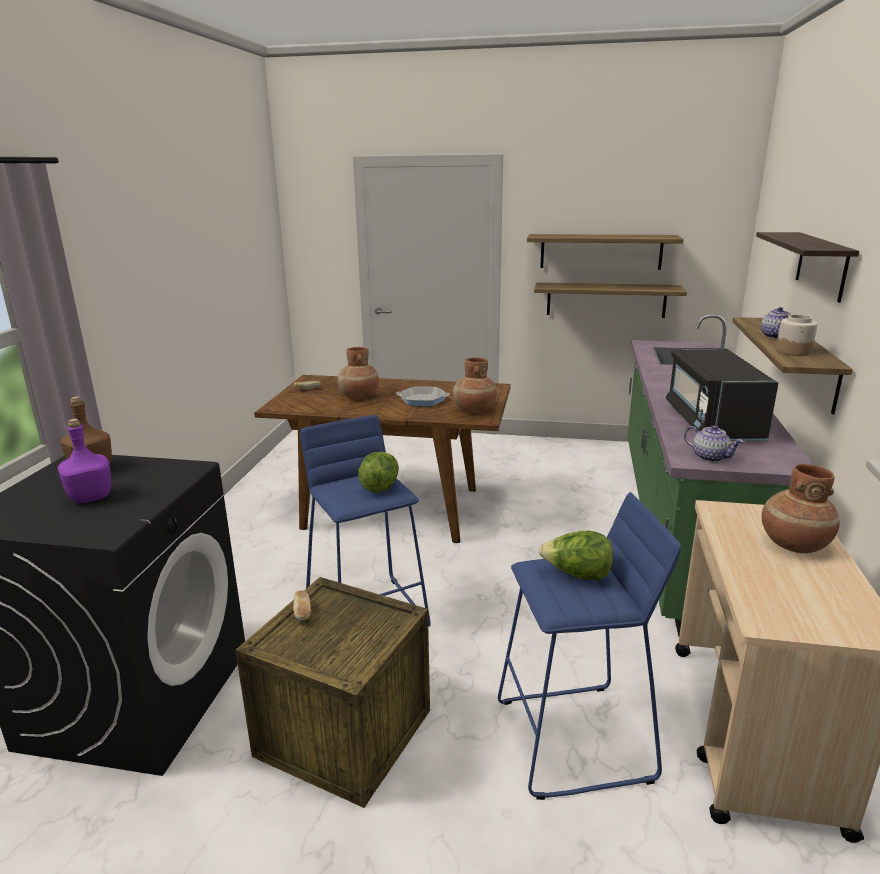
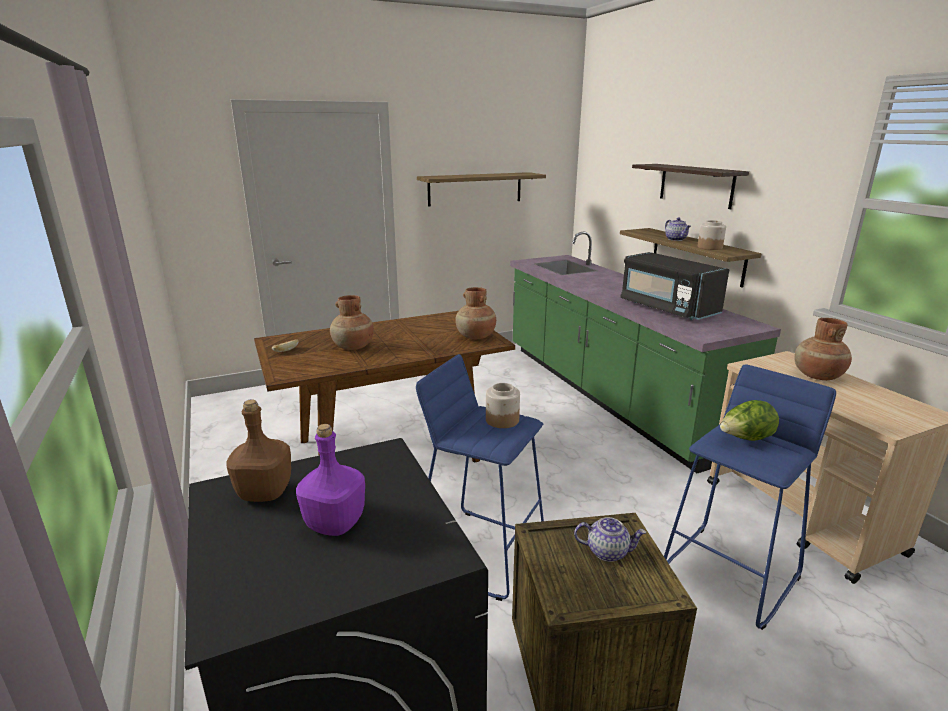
camera: 35 degrees left, 0 degrees up
bread [293,590,311,621] -> none
lettuce [358,452,399,493] -> jar [486,383,520,428]
frying pan [396,386,450,407] -> none
shelf [534,283,687,318] -> none
teapot [684,425,744,462] -> teapot moved to [574,517,646,562]

